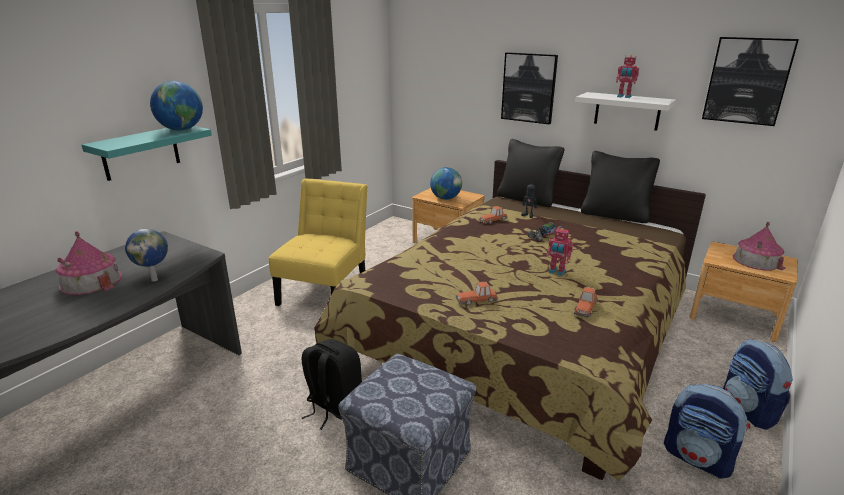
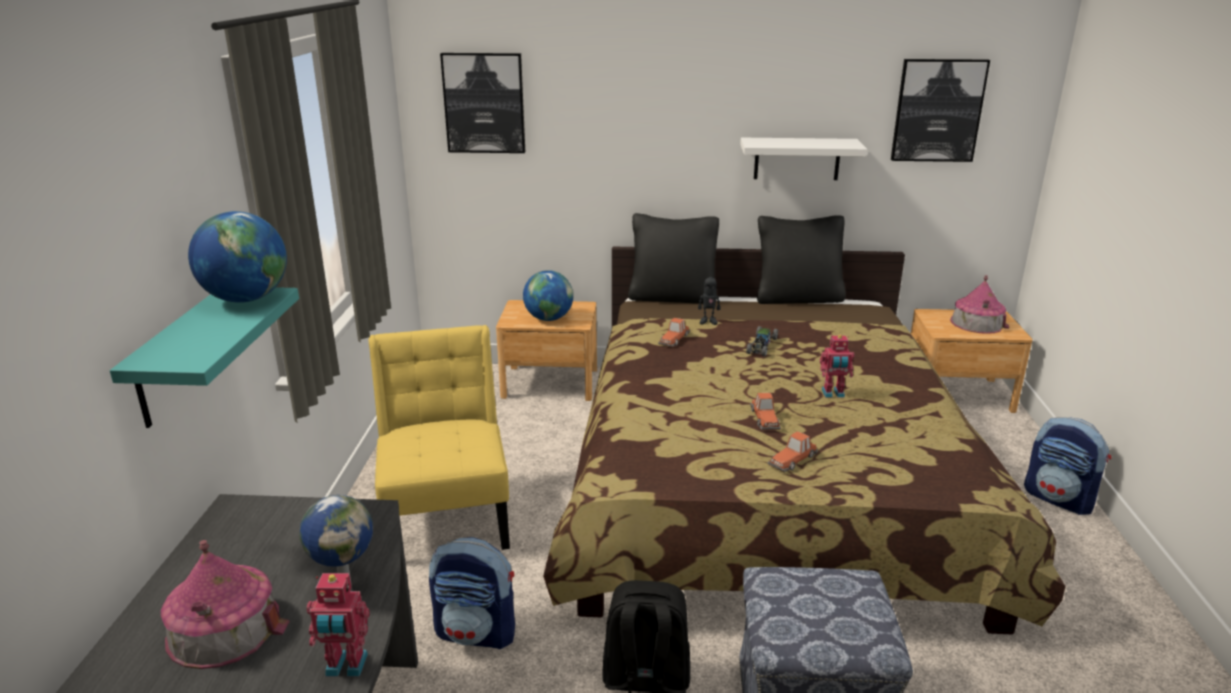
camera: 30 degrees left, 0 degrees up
picture [501,52,558,125] -> picture moved to [440,53,525,153]
toy car [574,287,598,318] -> toy car moved to [750,393,781,430]
toy robot [616,55,639,98] -> toy robot moved to [307,573,370,677]
backpack [664,384,750,479] -> backpack moved to [429,537,515,649]

